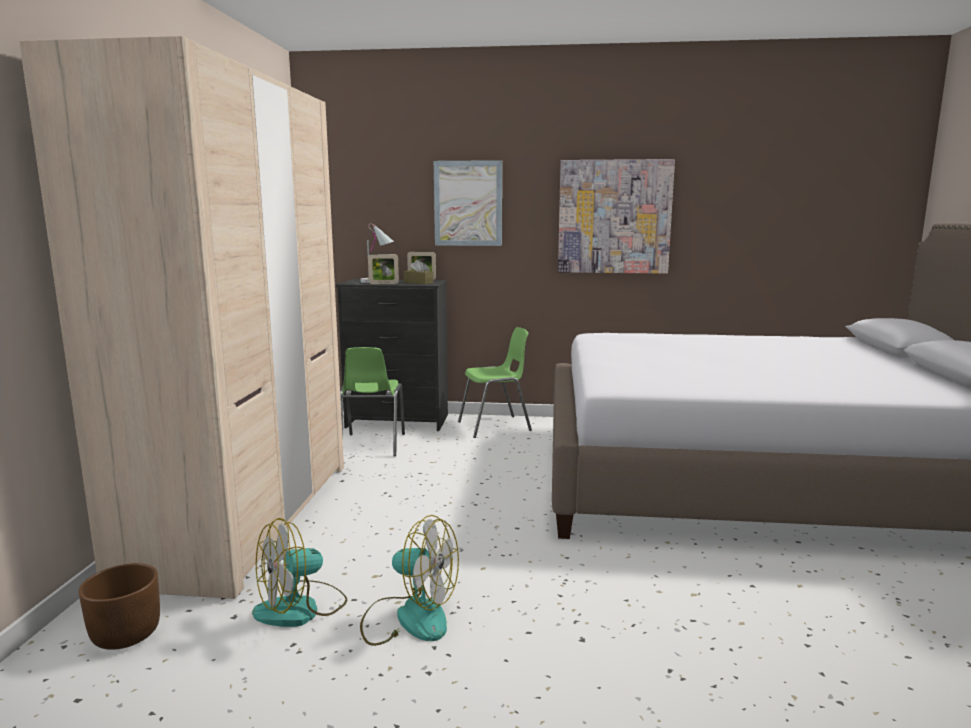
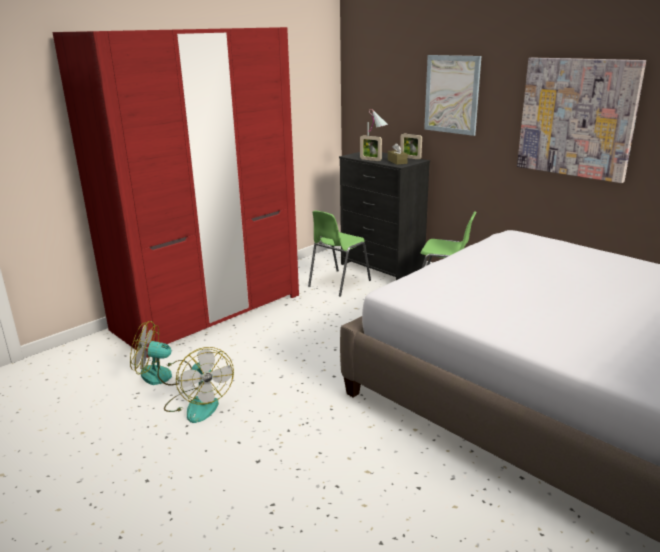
camera: 40 degrees right, 10 degrees up
beige wardrobe [19,36,344,599] -> red wardrobe [53,27,299,358]
brown planter [78,563,160,650] -> none

